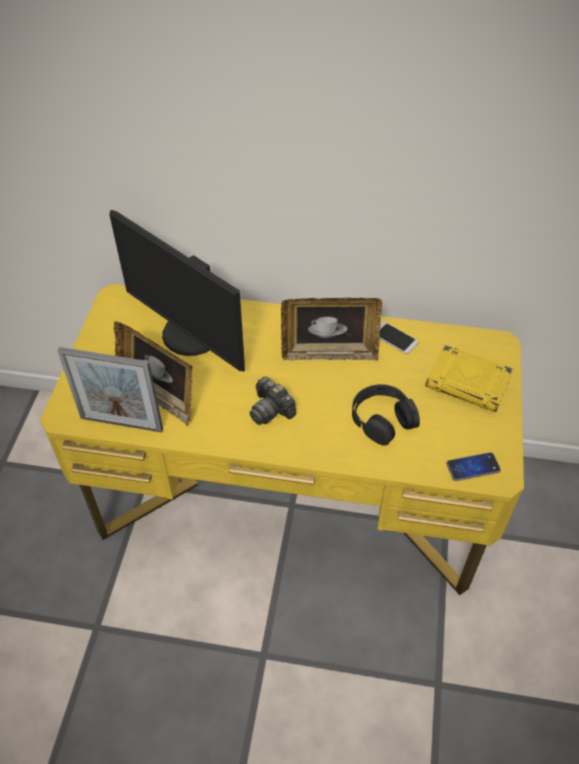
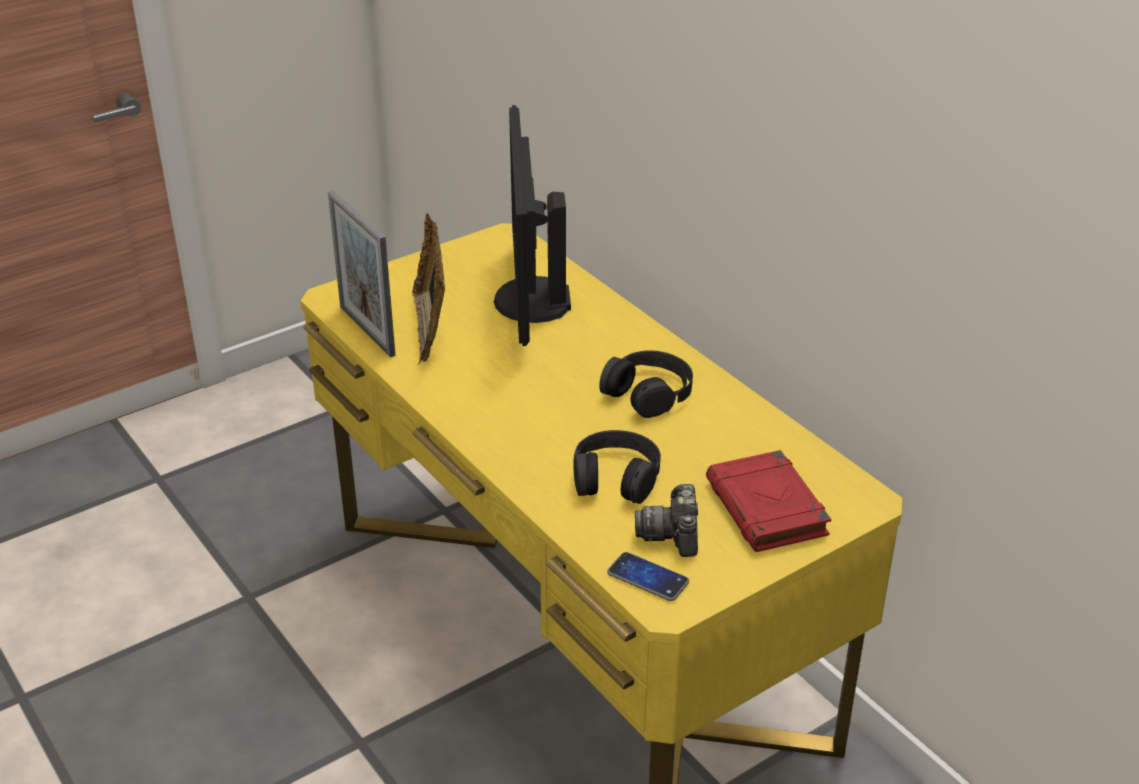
camera: 45 degrees right, 15 degrees down
camera [249,376,296,425] -> camera moved to [635,484,698,557]
picture frame [281,298,382,361] -> black headphones [599,350,693,418]
phone [380,322,419,354] -> none
yellow book [425,344,514,412] -> red book [706,450,831,552]

